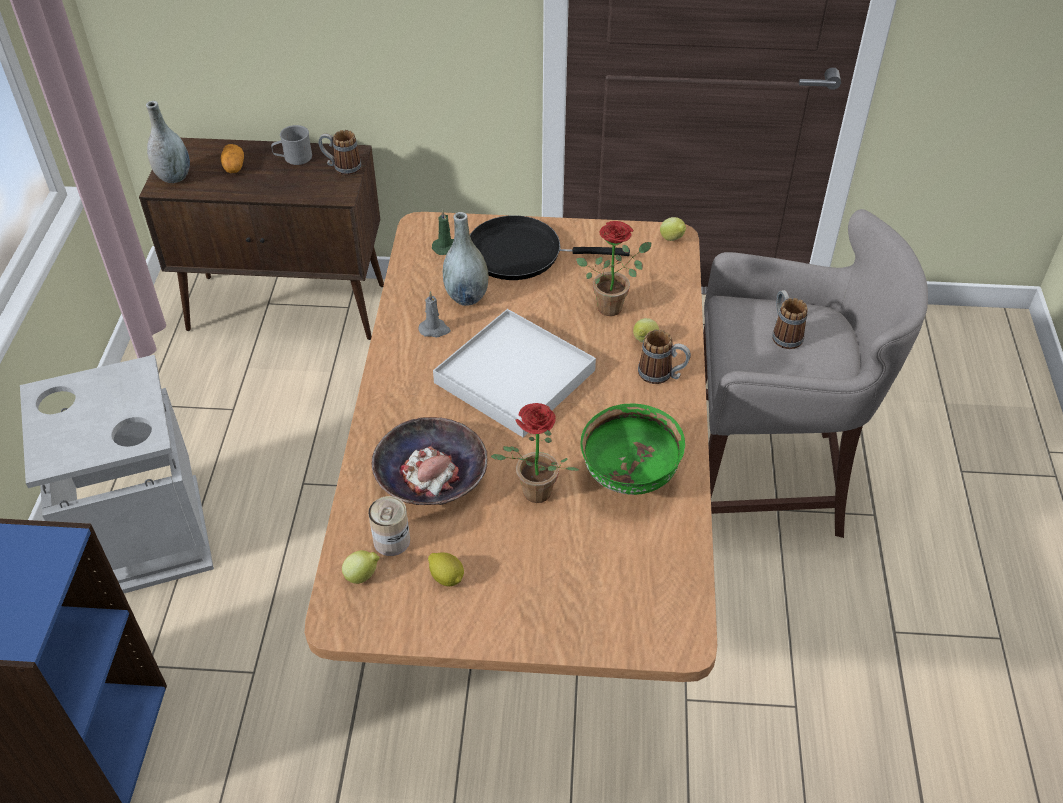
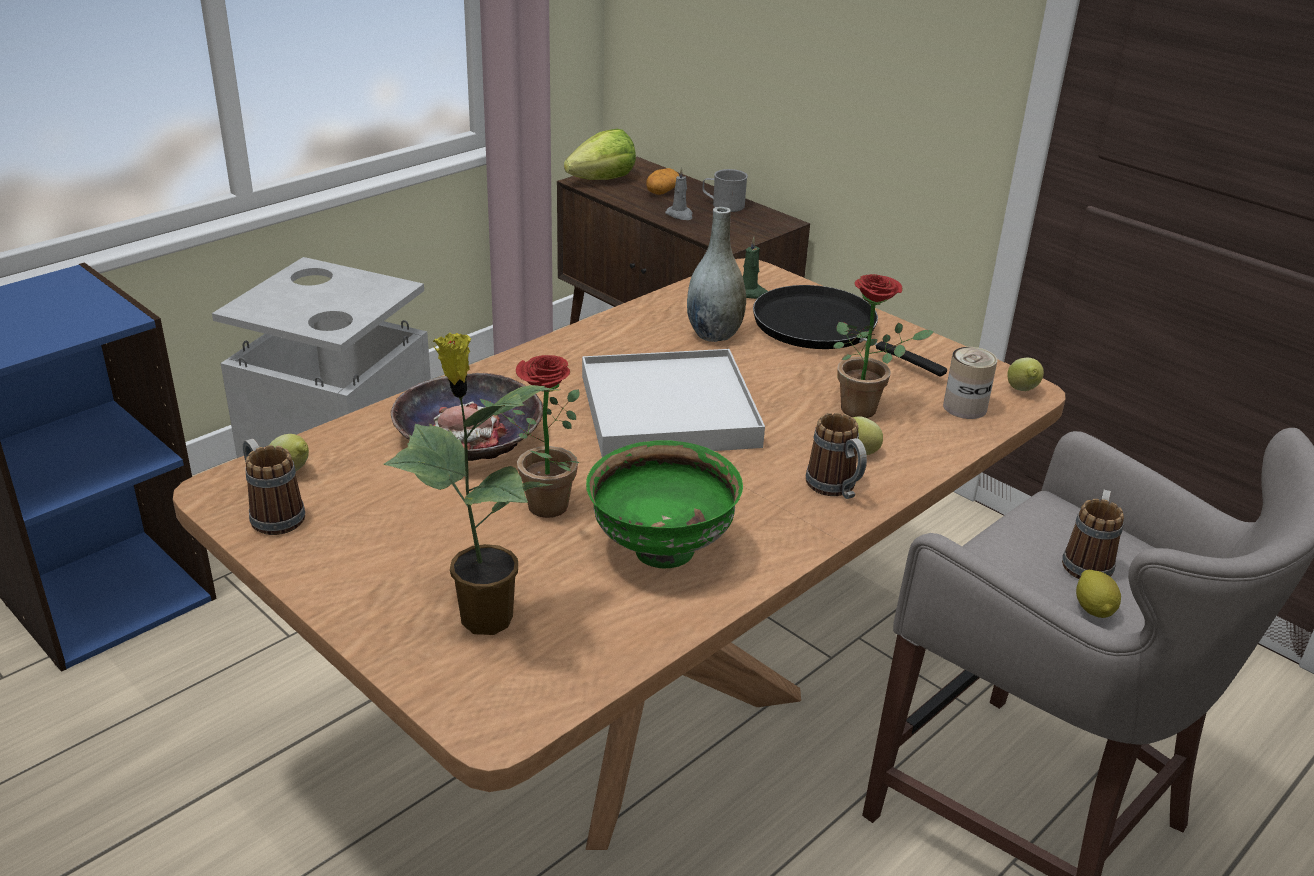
camera: 40 degrees right, 15 degrees down
grey vase [146,101,190,183] -> lettuce [564,129,636,180]
mug [318,130,362,175] -> mug moved to [243,438,305,535]
can [368,496,410,556] -> can moved to [943,347,997,419]
grey candle [419,291,451,337] -> grey candle moved to [665,167,693,220]
lemon [428,552,464,586] -> lemon moved to [1076,570,1121,618]
none -> potted plant [383,333,560,635]

